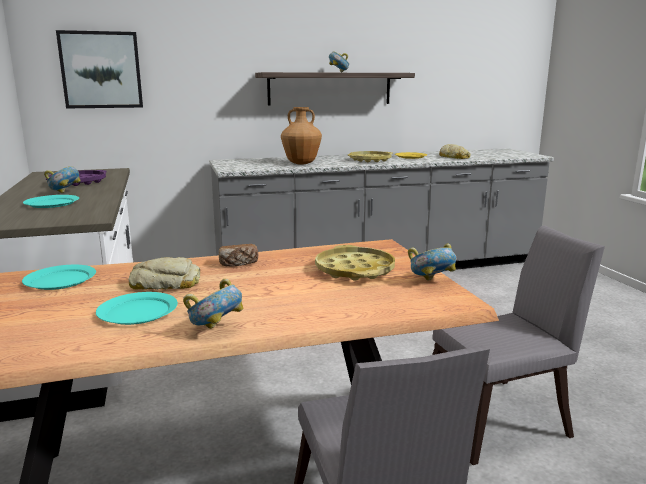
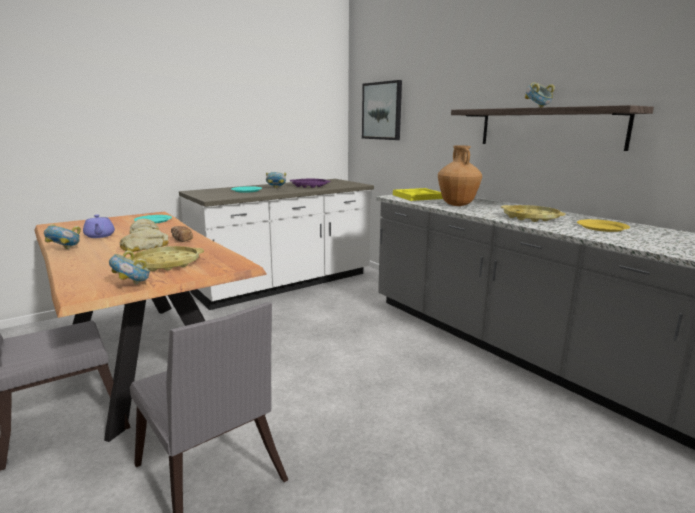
camera: 70 degrees right, 0 degrees up
turquoise plate [96,292,178,325] -> purple teapot [83,215,115,238]
bread [439,144,471,159] -> bread moved to [120,229,168,252]
none -> yellow tray [393,188,443,201]

